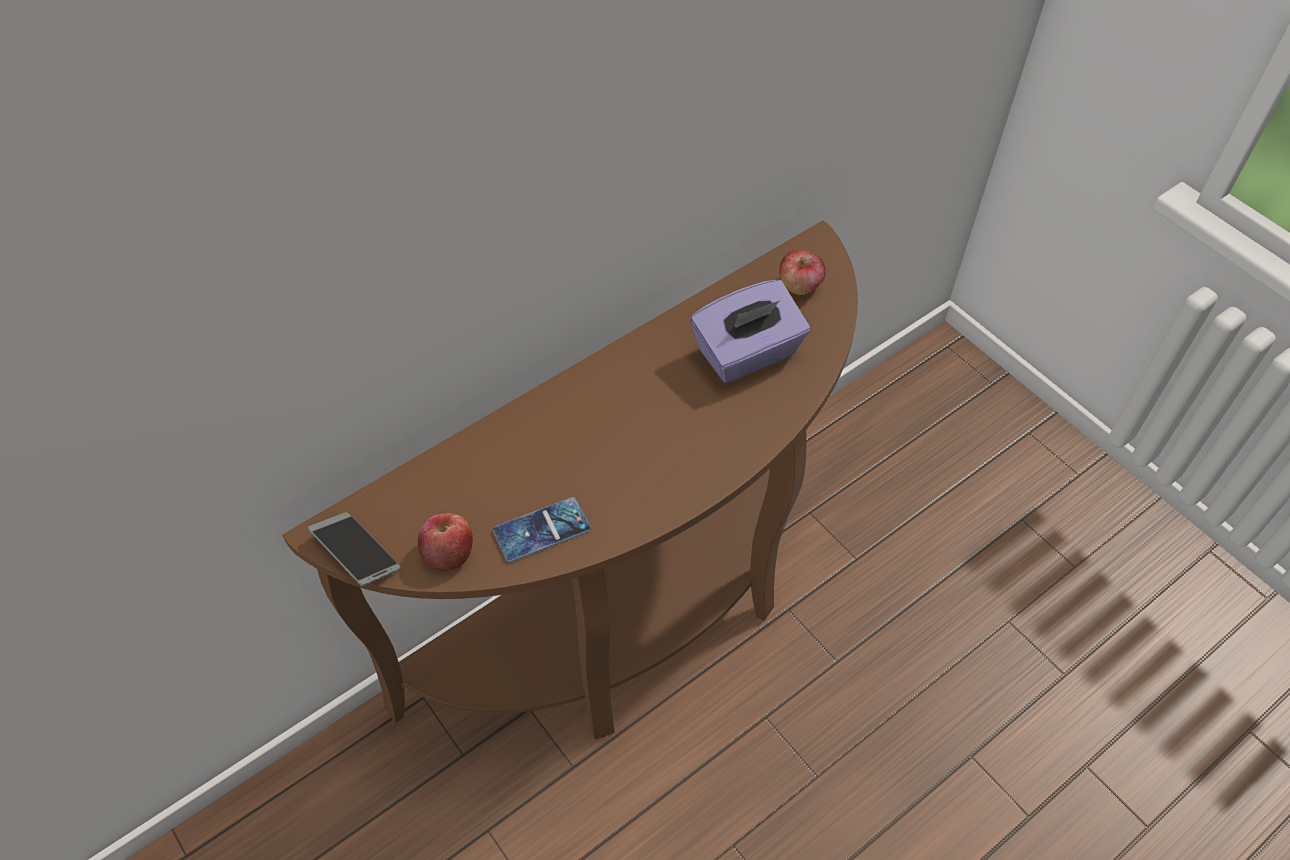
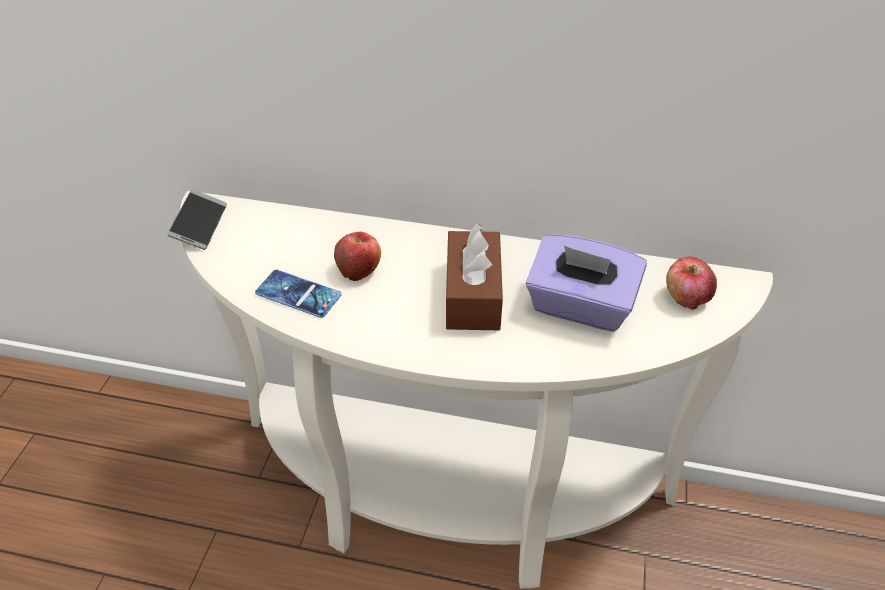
camera: 50 degrees right, 10 degrees down
brown console table [282,220,858,740] -> white console table [180,191,773,589]
apple [418,513,473,571] -> apple moved to [334,232,381,281]
none -> brown tissue box [446,223,503,330]

